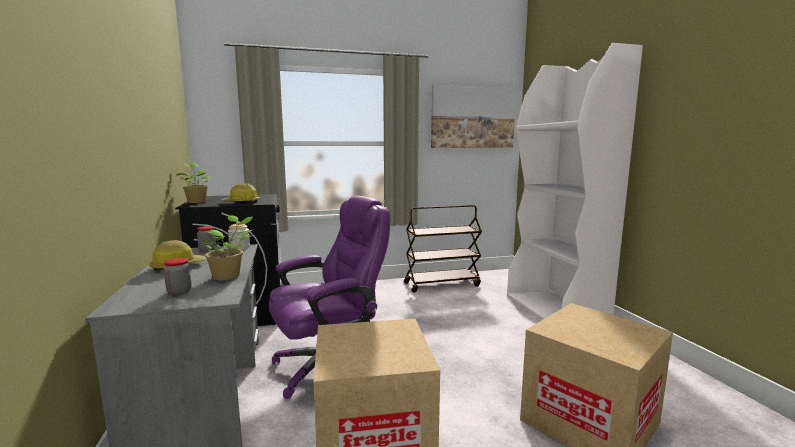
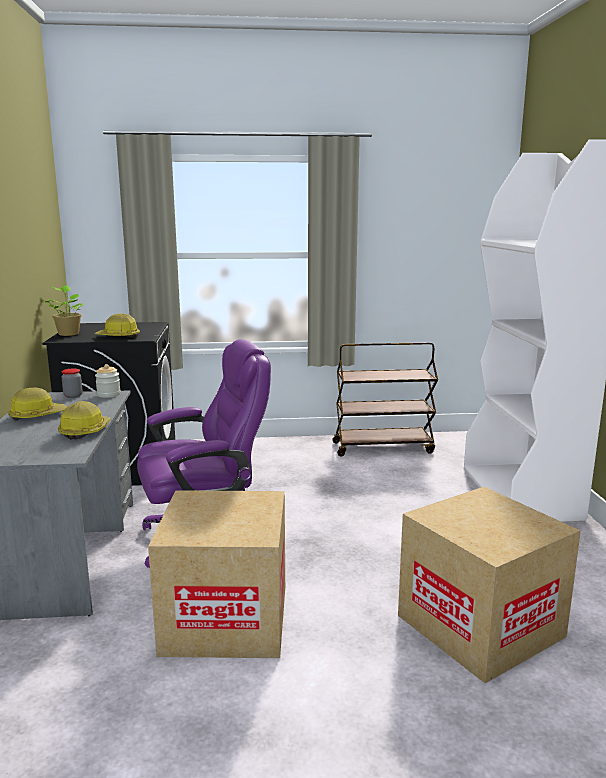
camera: 10 degrees right, 5 degrees up
jar [164,258,191,295] -> none
potted plant [201,215,253,281] -> hard hat [58,401,111,440]
picture [431,85,516,148] -> none

